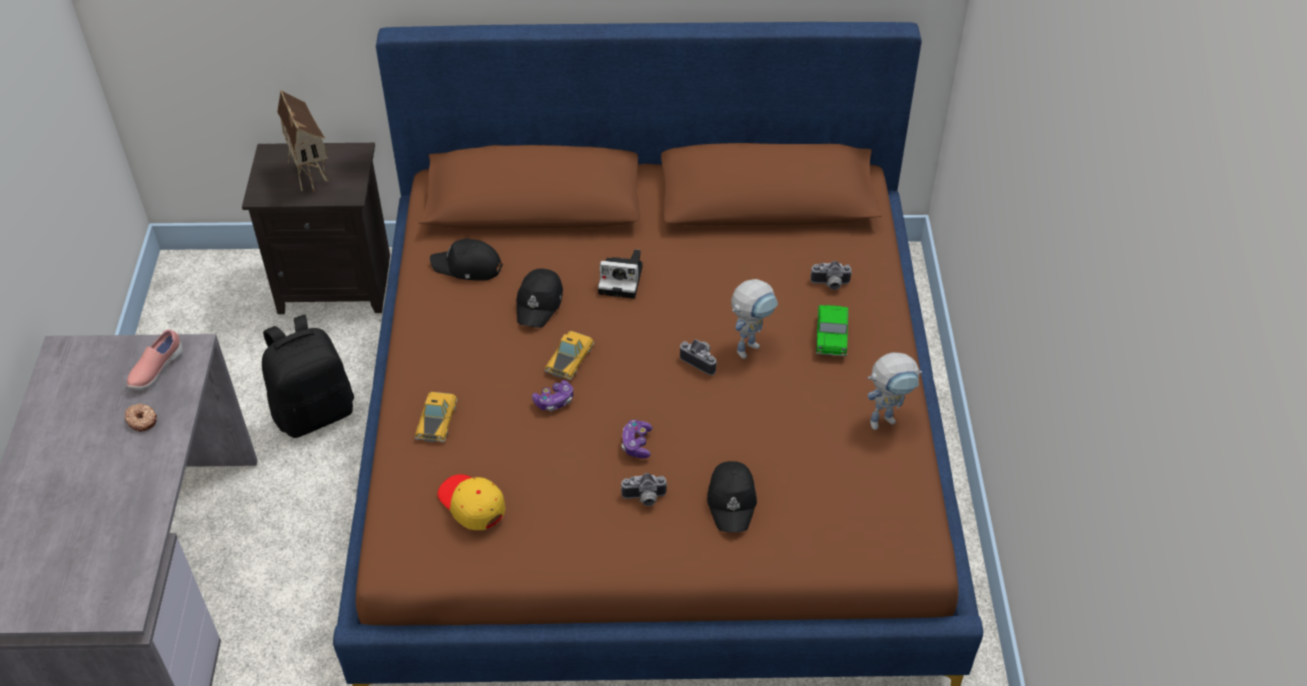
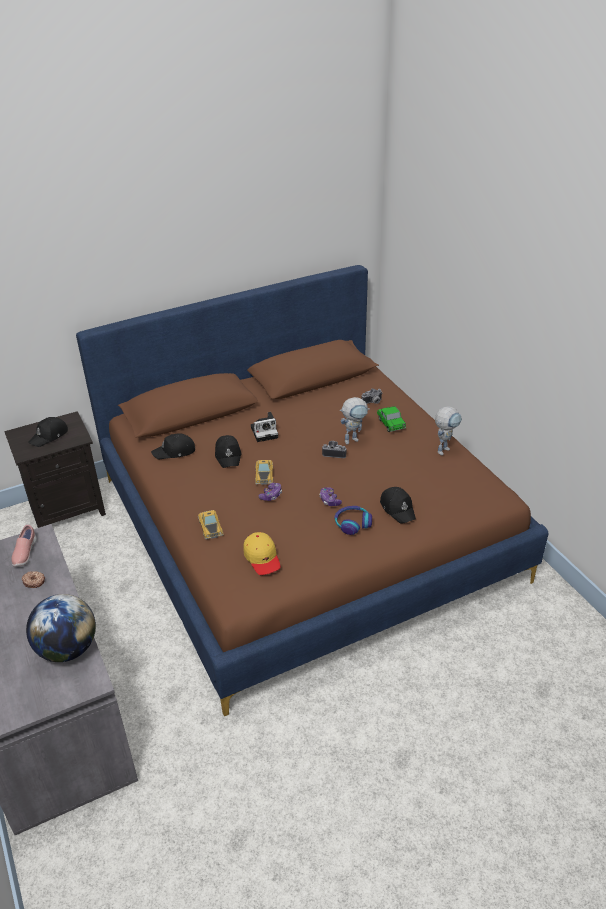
camera: 25 degrees left, 10 degrees down
black backpack [262,315,354,438] -> none
toy house [277,89,329,192] -> black cap [28,417,68,447]
yellow cap [438,474,505,530] -> yellow cap turned 135 degrees counterclockwise [243,532,281,575]
camera [621,473,668,506] -> headphones [334,506,372,535]
toy robot [731,279,778,359] -> toy robot turned 45 degrees clockwise [340,397,370,445]
none -> globe [26,594,96,662]

